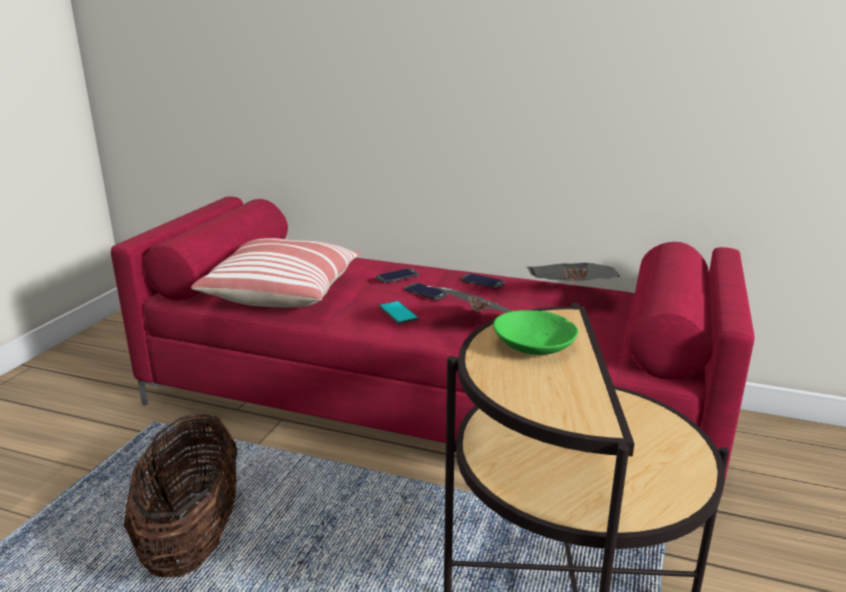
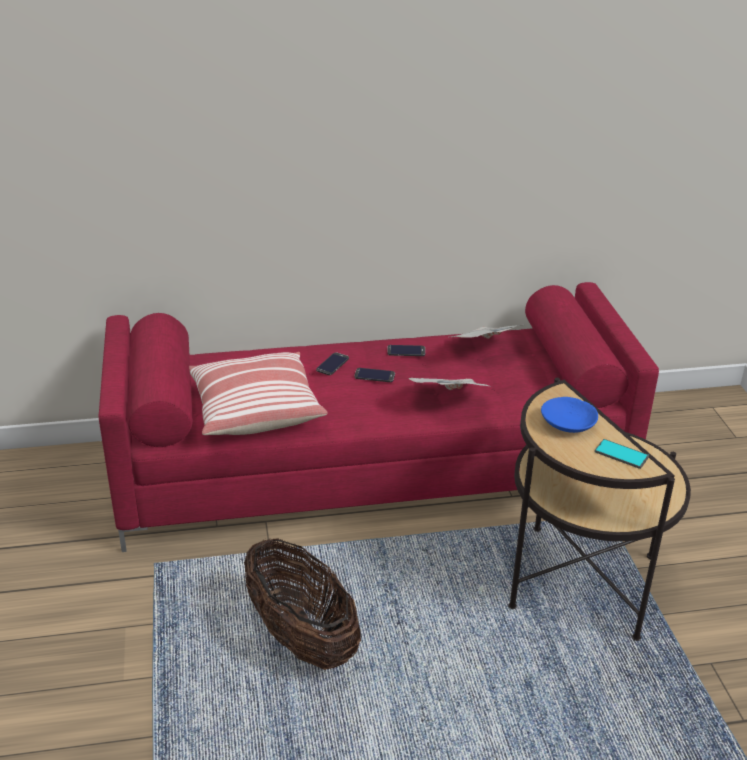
camera: 30 degrees left, 10 degrees up
phone [379,301,419,324] -> phone moved to [595,439,649,469]
green bowl [493,310,578,355] -> blue bowl [541,397,598,433]

